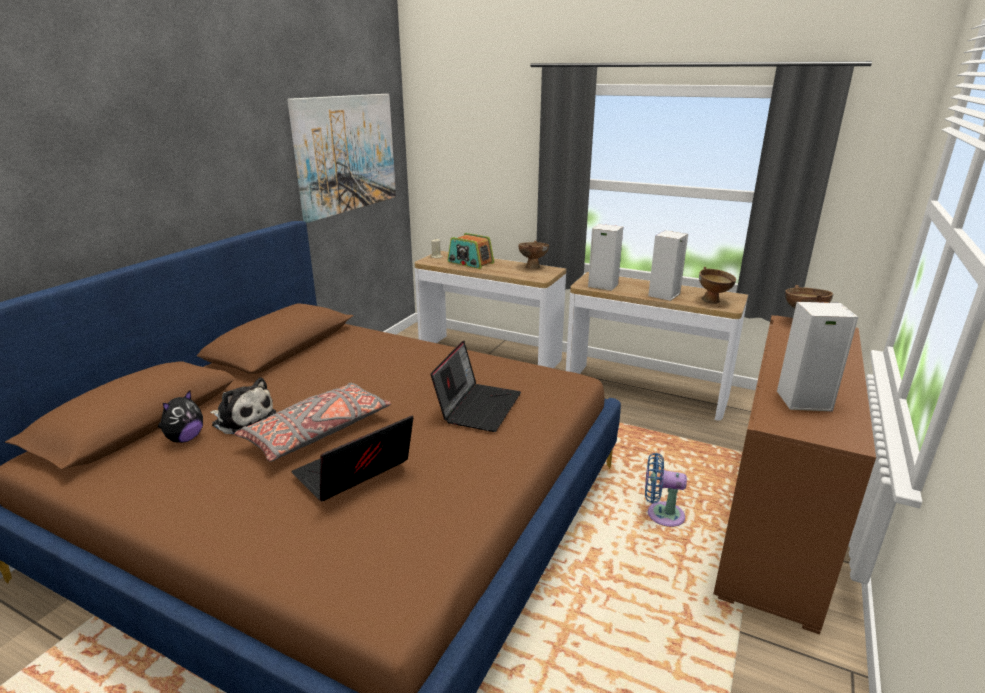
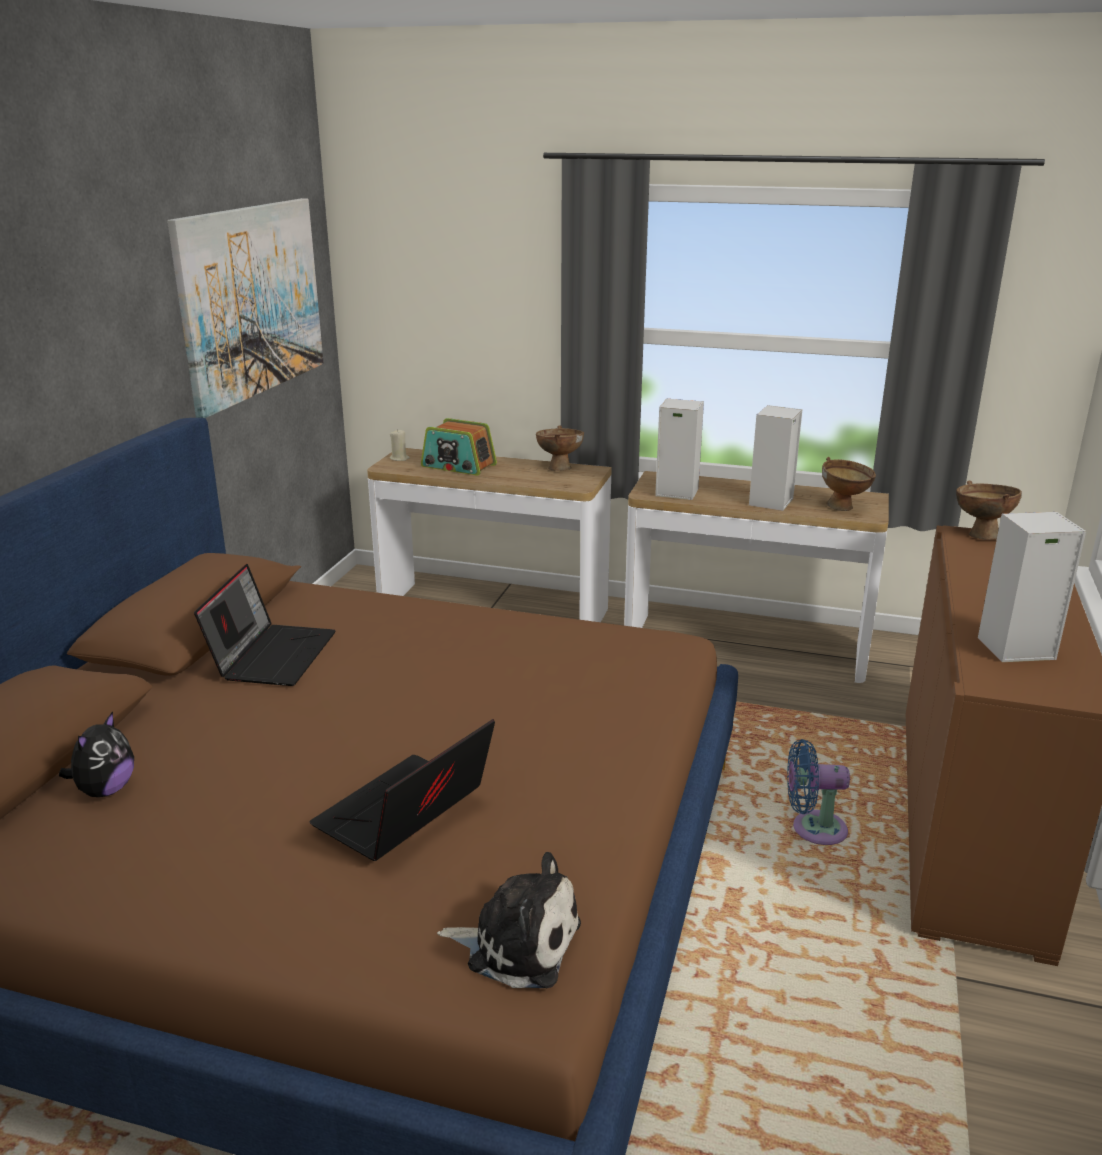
camera: 10 degrees left, 0 degrees up
plush toy [210,377,276,434] -> plush toy moved to [437,852,581,988]
grey pillow [234,383,391,461] -> none
laptop [430,340,521,432] -> laptop moved to [194,564,336,686]

